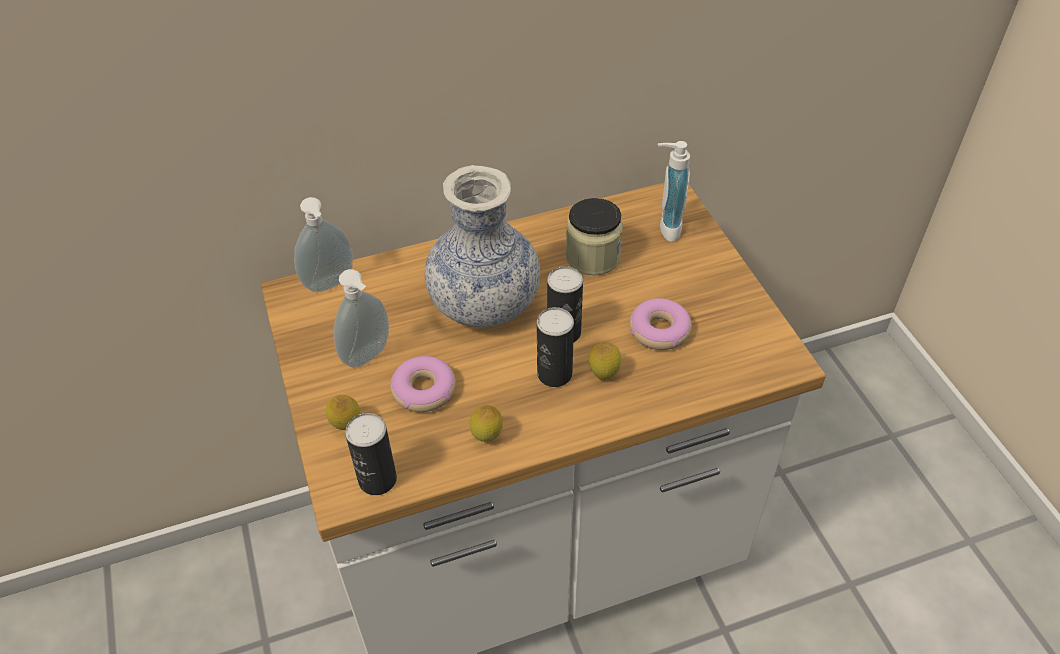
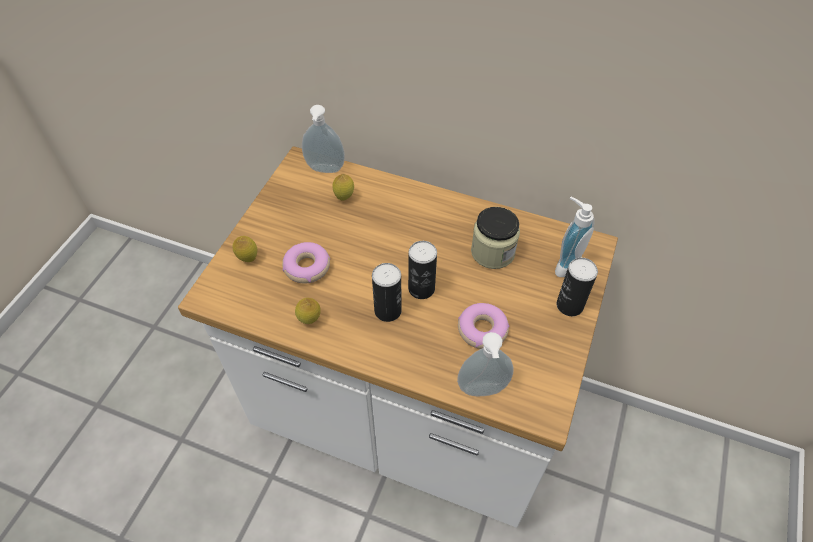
camera: 40 degrees right, 5 degrees up
soap dispenser [334,269,389,368] -> soap dispenser moved to [457,332,513,396]
can [345,413,397,495] -> can moved to [557,258,598,316]
vase [425,165,540,327] -> none
lemon [589,342,621,380] -> lemon moved to [333,174,354,201]

